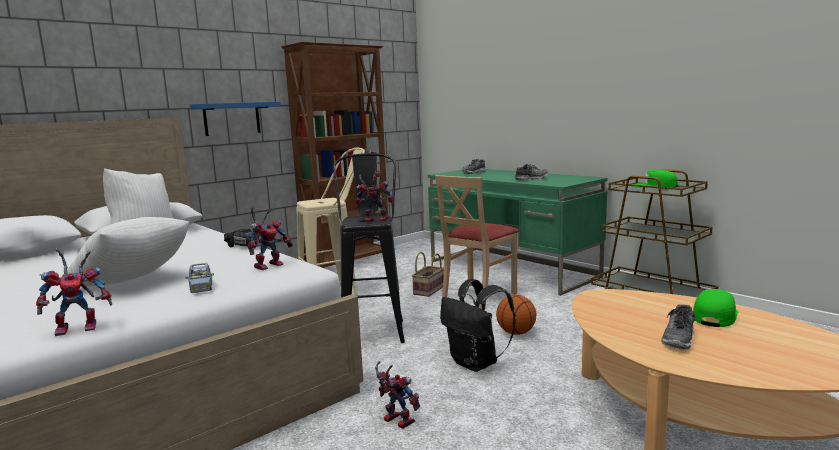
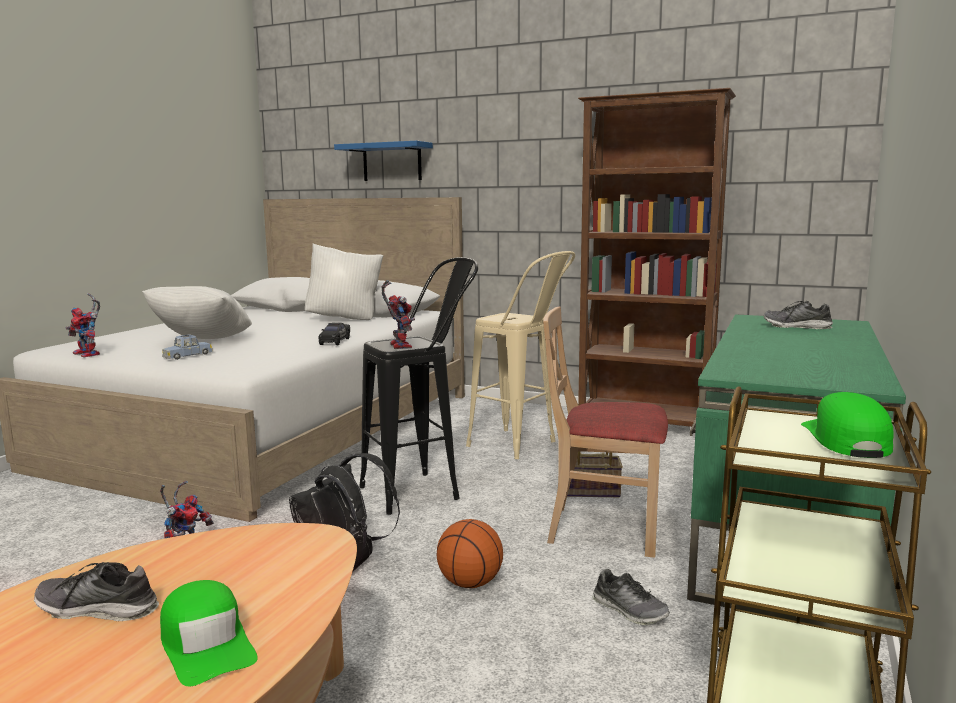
camera: 65 degrees right, 0 degrees up
blue shelf [190,102,281,136] -> blue shelf moved to [334,141,433,181]
toy robot [248,207,293,270] -> none
shoe [514,164,548,181] -> shoe moved to [592,569,670,625]
green cap [693,289,738,327] -> green cap turned 45 degrees clockwise [160,580,258,687]

